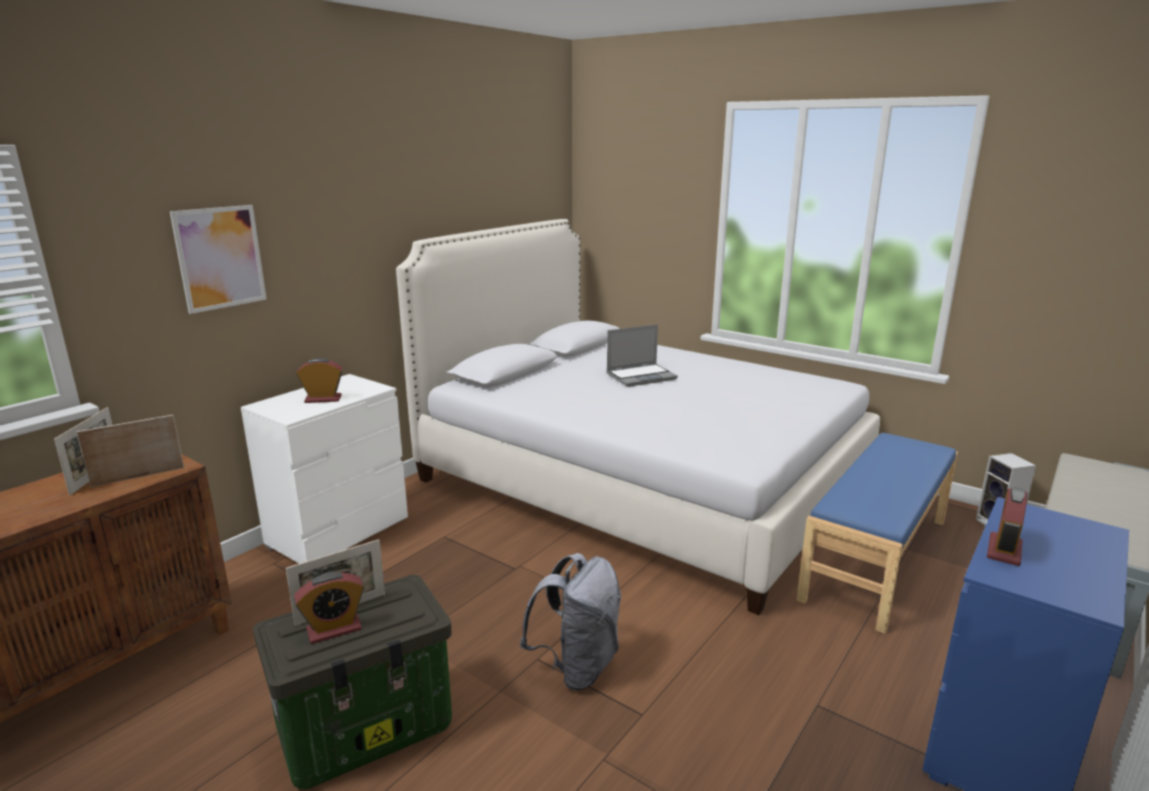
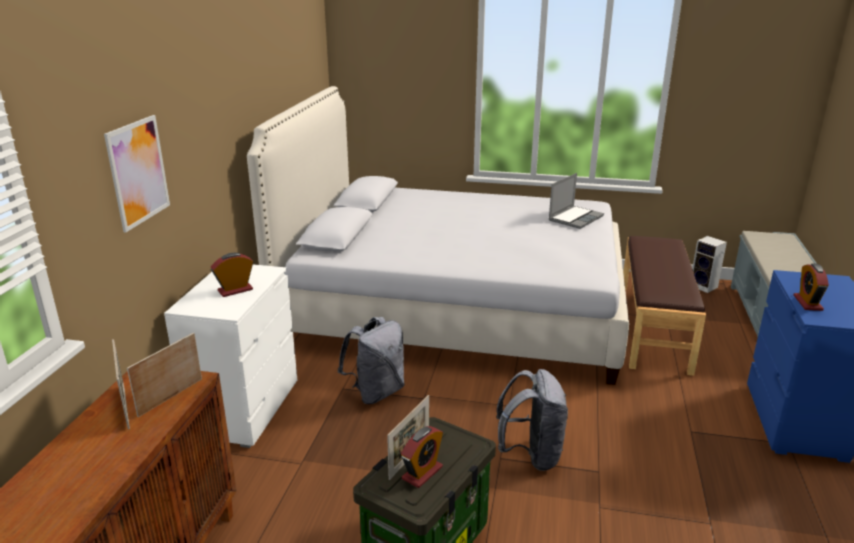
camera: 25 degrees left, 5 degrees up
laptop [606,324,678,387] -> laptop moved to [549,173,604,229]
blue bench [796,433,958,634] -> brown bench [623,236,706,376]
none -> grey backpack [338,317,404,404]

